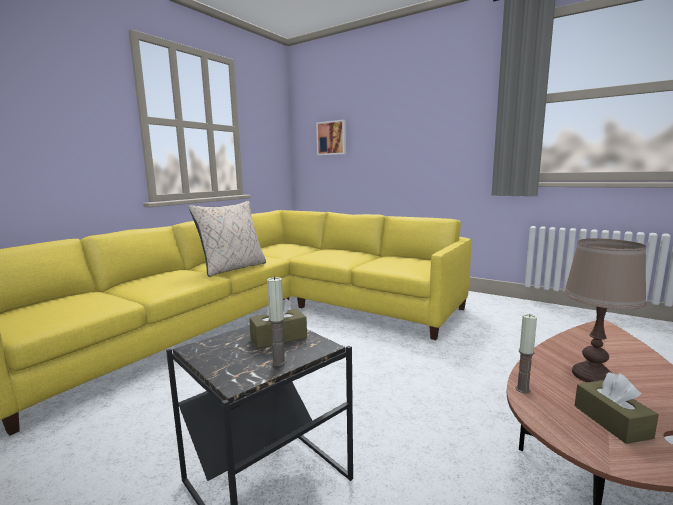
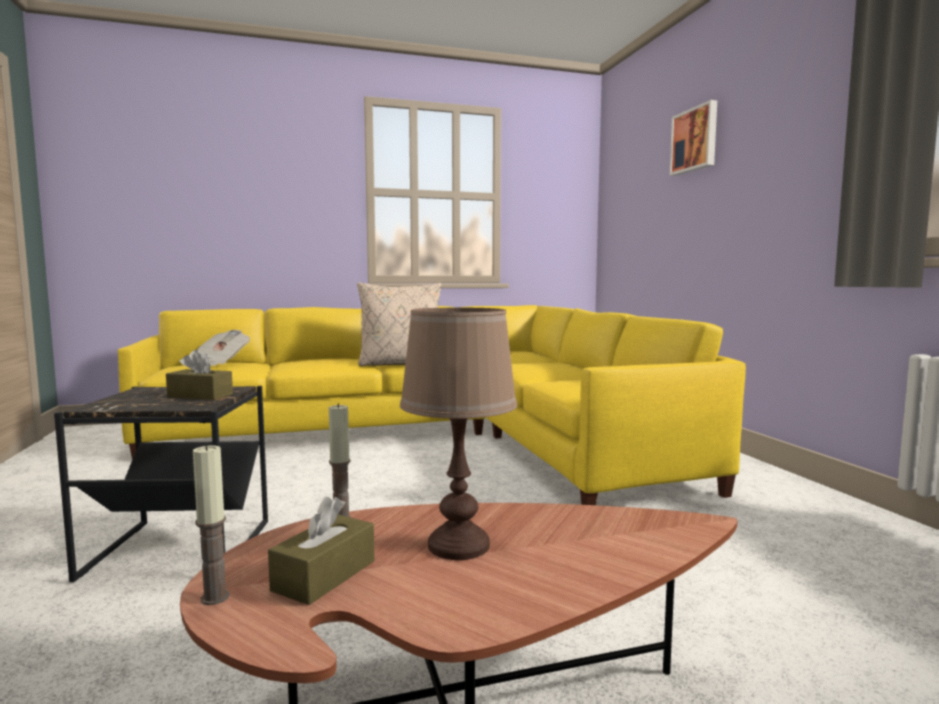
camera: 40 degrees right, 5 degrees down
candle [267,276,287,366] -> candle moved to [193,444,230,605]
picture [316,120,346,155] -> picture moved to [669,100,717,176]
none -> newspaper [198,330,250,366]

